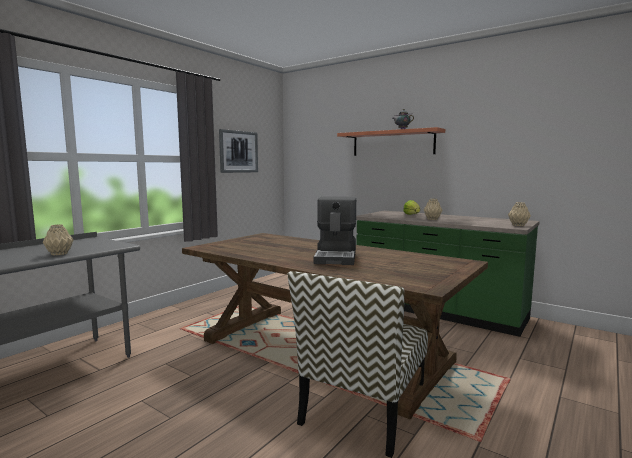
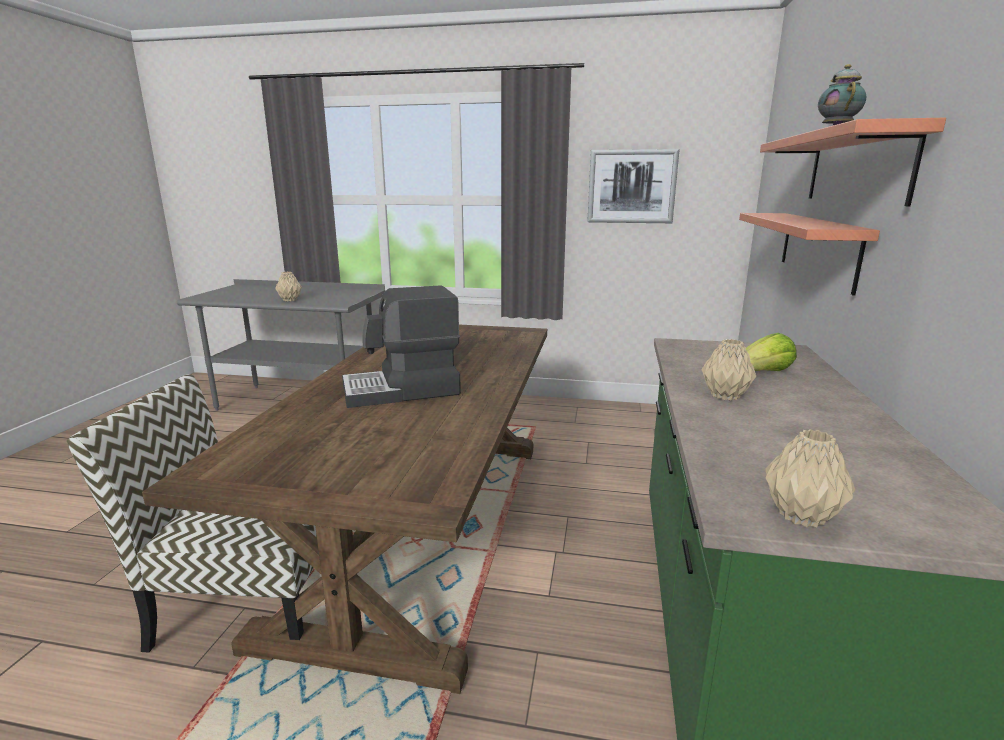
camera: 65 degrees right, 10 degrees up
none -> shelf [739,213,880,295]

